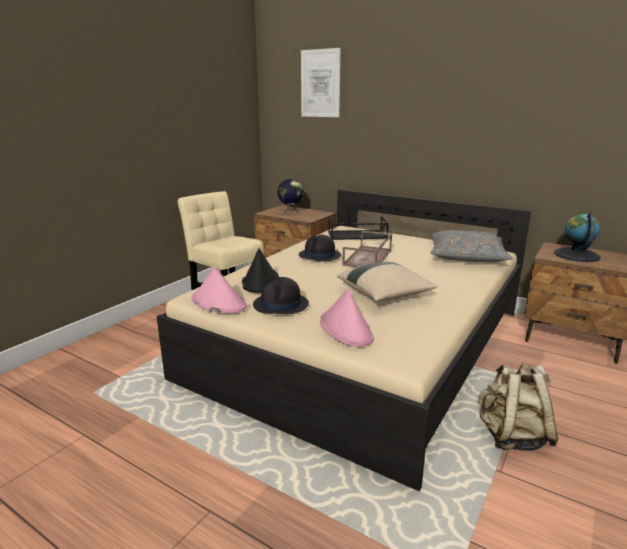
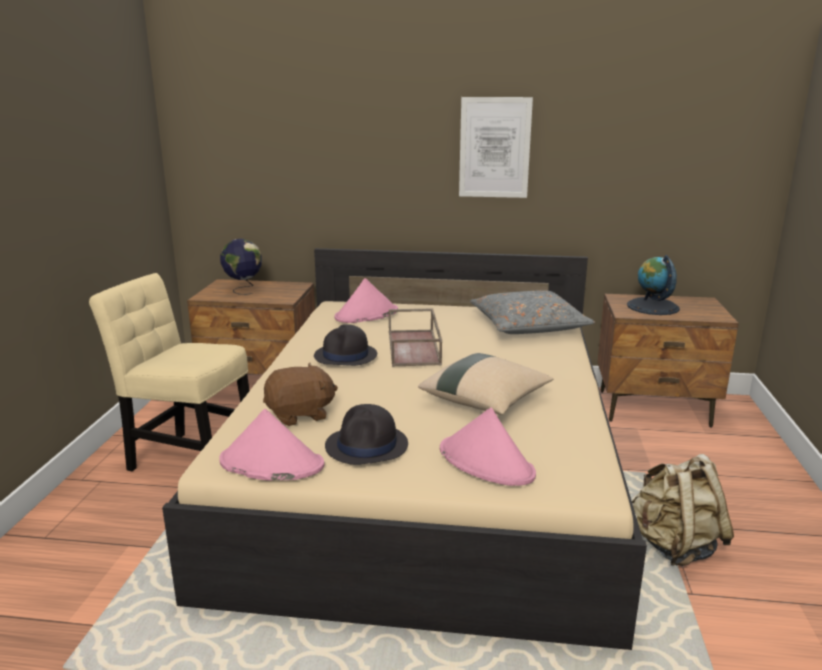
camera: 25 degrees left, 0 degrees up
black hat [242,248,279,293] -> brown plush toy [263,363,338,426]
picture [301,48,341,117] -> picture moved to [459,97,533,198]
black tray [328,216,389,240] -> pink hat [335,278,398,323]

